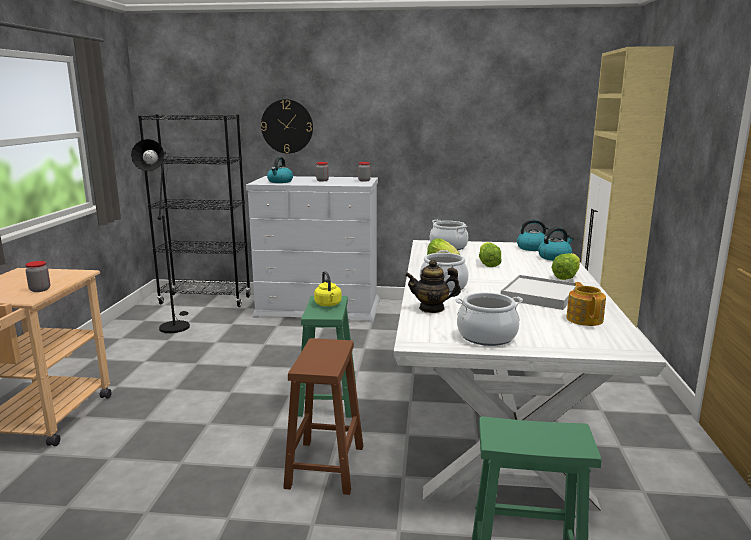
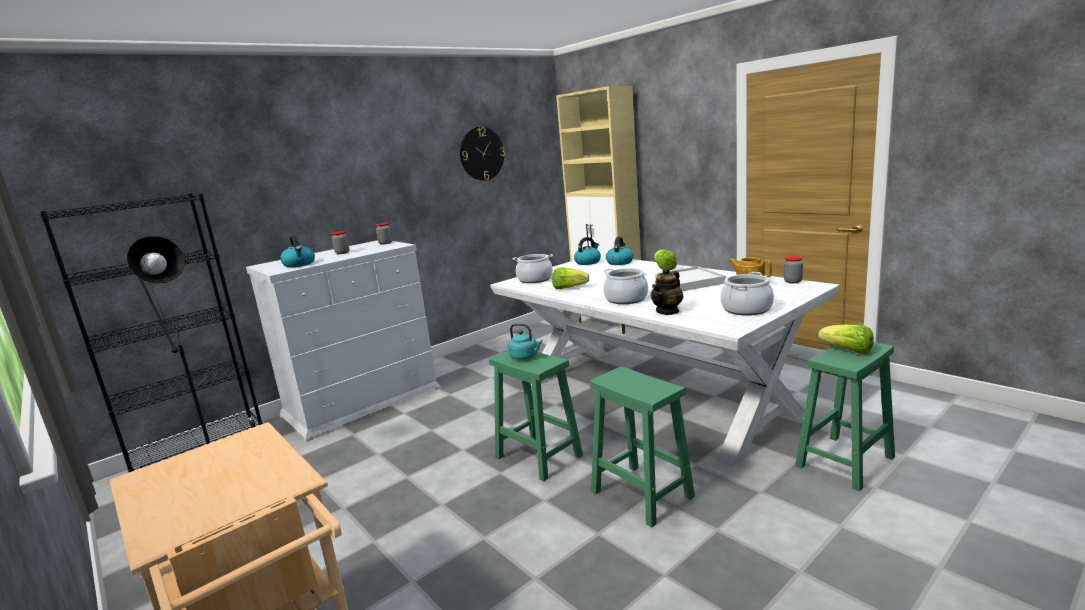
camera: 45 degrees left, 0 degrees up
jar [25,261,50,292] -> jar moved to [784,256,803,283]
wall clock [261,99,313,154] -> wall clock moved to [460,127,505,180]
brown stool [283,338,363,495] -> green stool [589,366,695,528]
yellow kettle [314,271,342,306] -> turquoise kettle [508,323,543,360]
lettuce [479,242,502,267] -> lettuce moved to [818,324,874,354]

